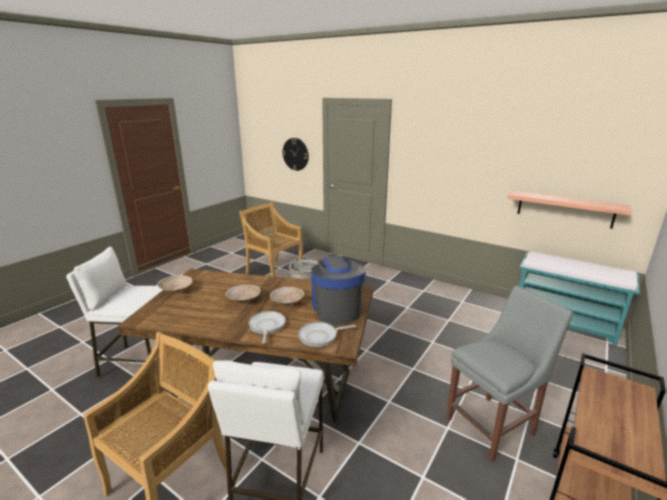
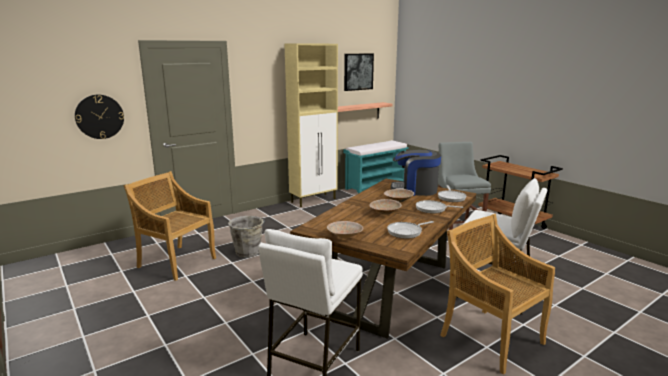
camera: 70 degrees left, 5 degrees down
beige chair [239,202,303,277] -> beige chair turned 60 degrees clockwise [124,171,216,281]
none -> beige cabinet [284,43,338,207]
none -> picture [344,53,374,91]
none -> frying pan [387,221,434,239]

